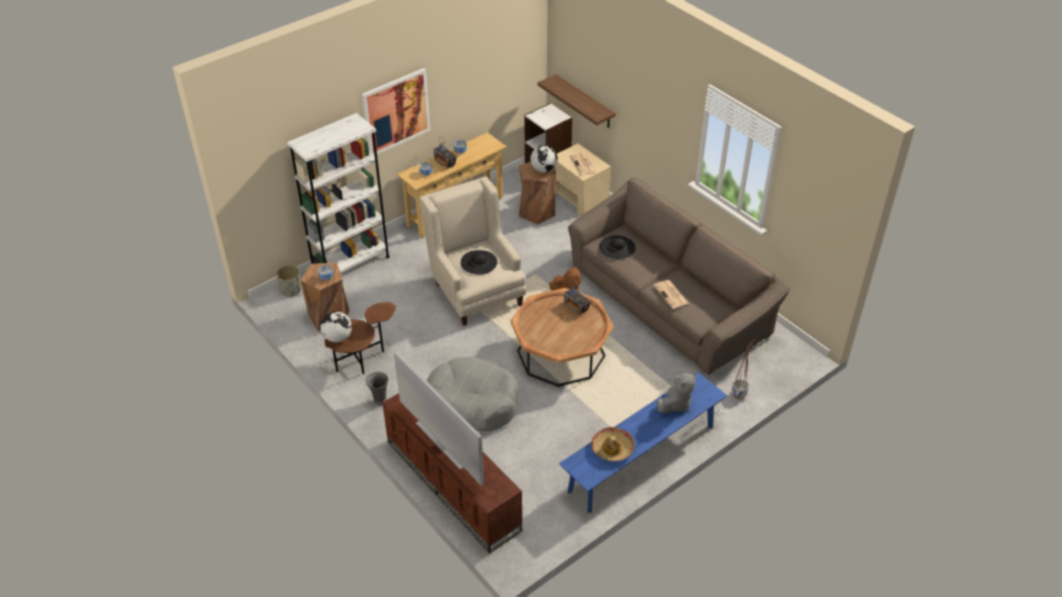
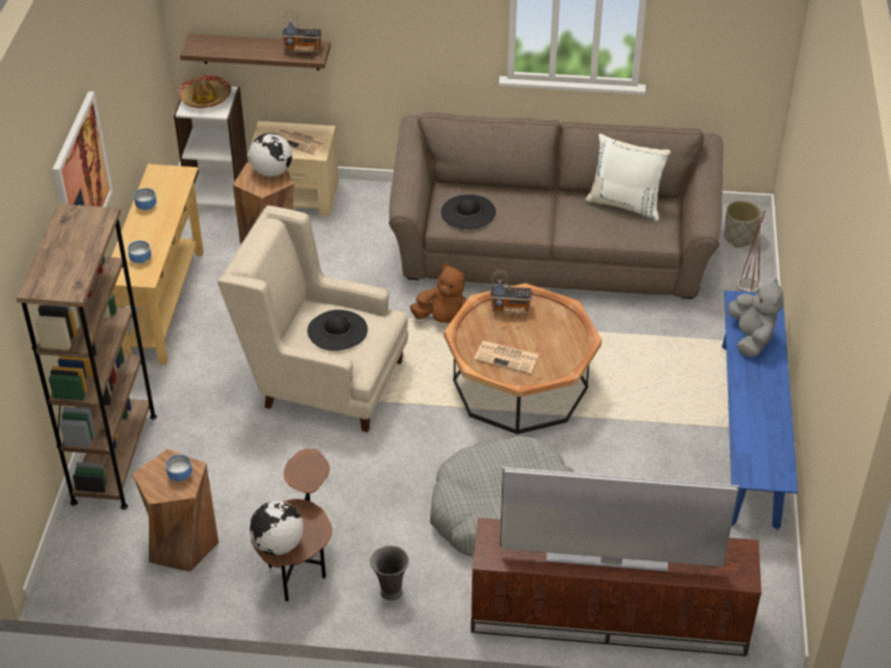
camera: 45 degrees left, 0 degrees up
grey planter [276,265,301,297] -> grey planter moved to [724,201,761,247]
white bookcase [287,113,390,273] -> brown bookcase [16,204,157,510]
radio [433,137,457,169] -> radio moved to [282,9,321,54]
hat [591,427,634,461] -> hat moved to [178,75,231,108]
newspaper [653,280,689,309] -> newspaper moved to [474,341,539,374]
none -> white pillow [585,134,671,221]

